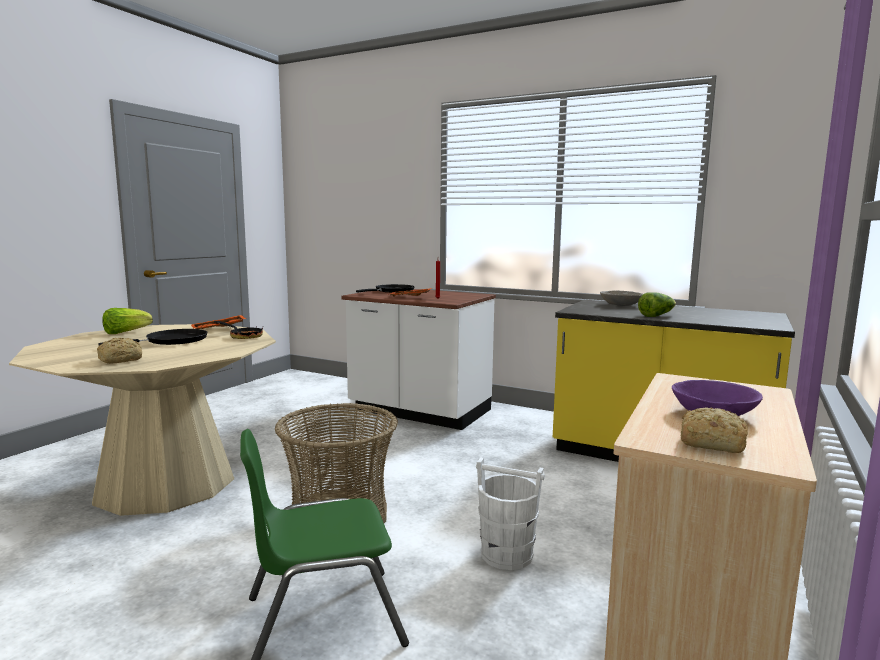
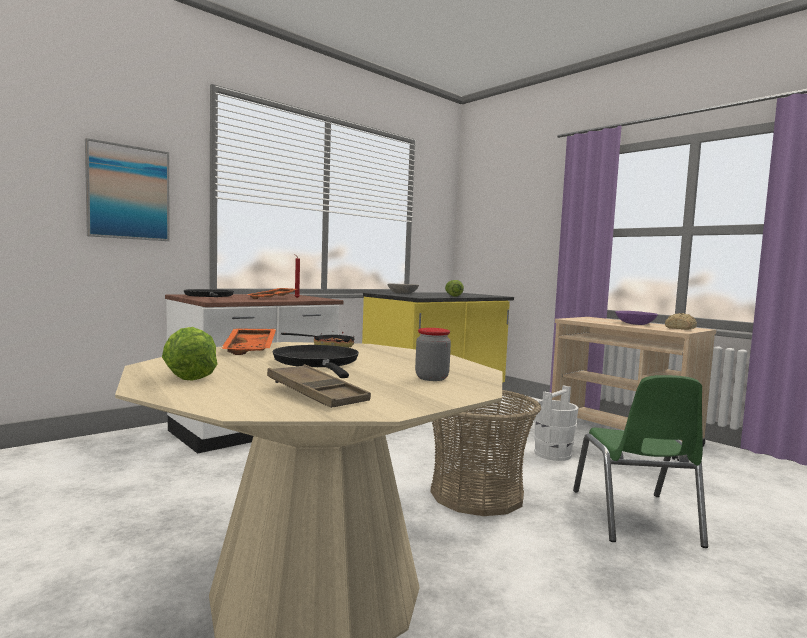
camera: 70 degrees left, 5 degrees down
bread [97,338,142,364] -> jar [415,328,451,381]
none -> picture [85,138,170,241]
none -> brown tray [267,364,371,408]

